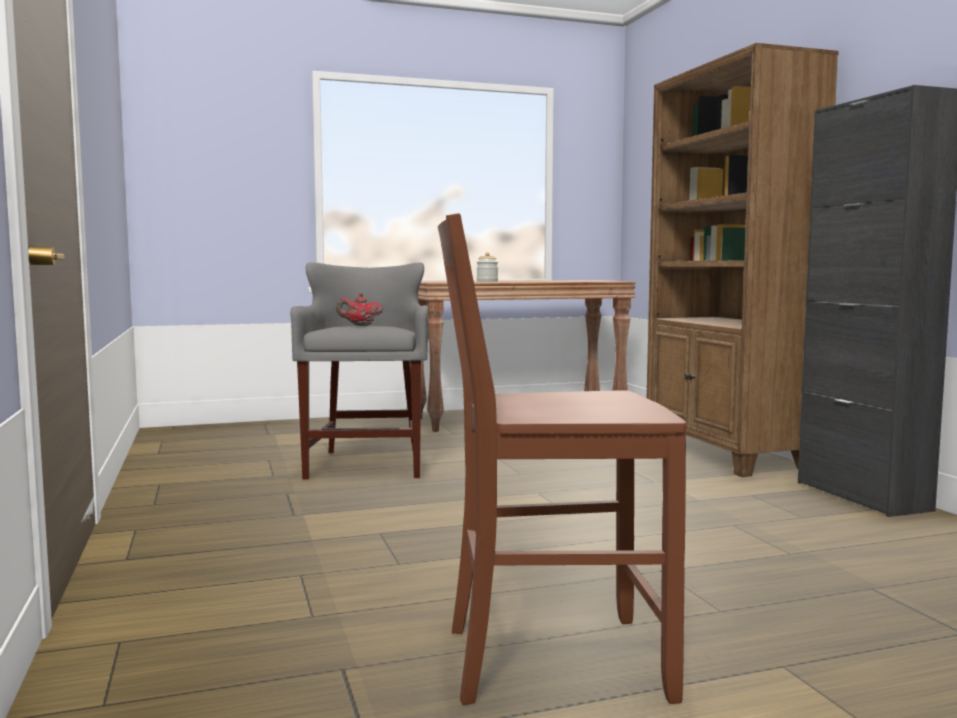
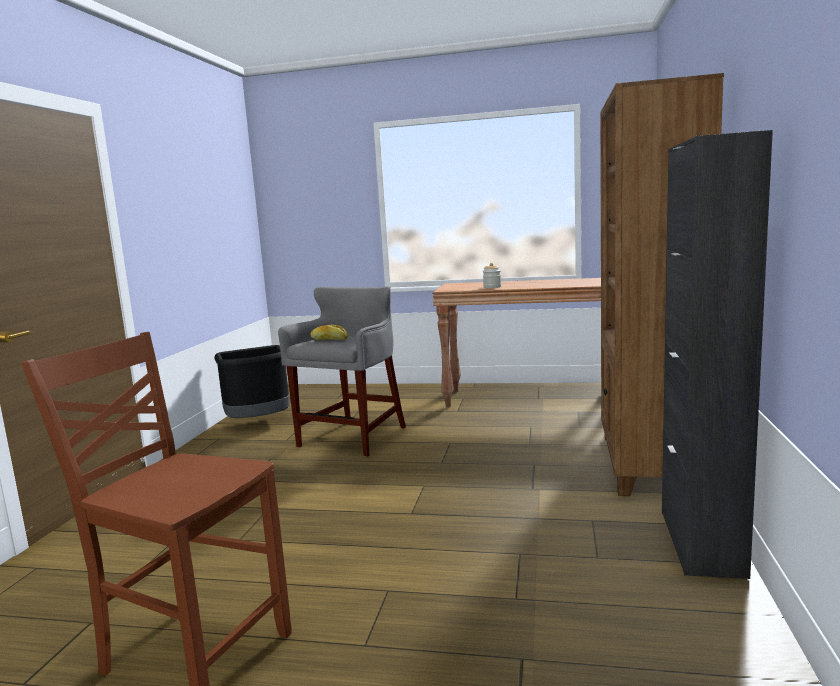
camera: 30 degrees right, 5 degrees up
red teapot [336,293,383,326] -> bread [311,324,348,340]
none -> black trash can [214,345,290,418]

